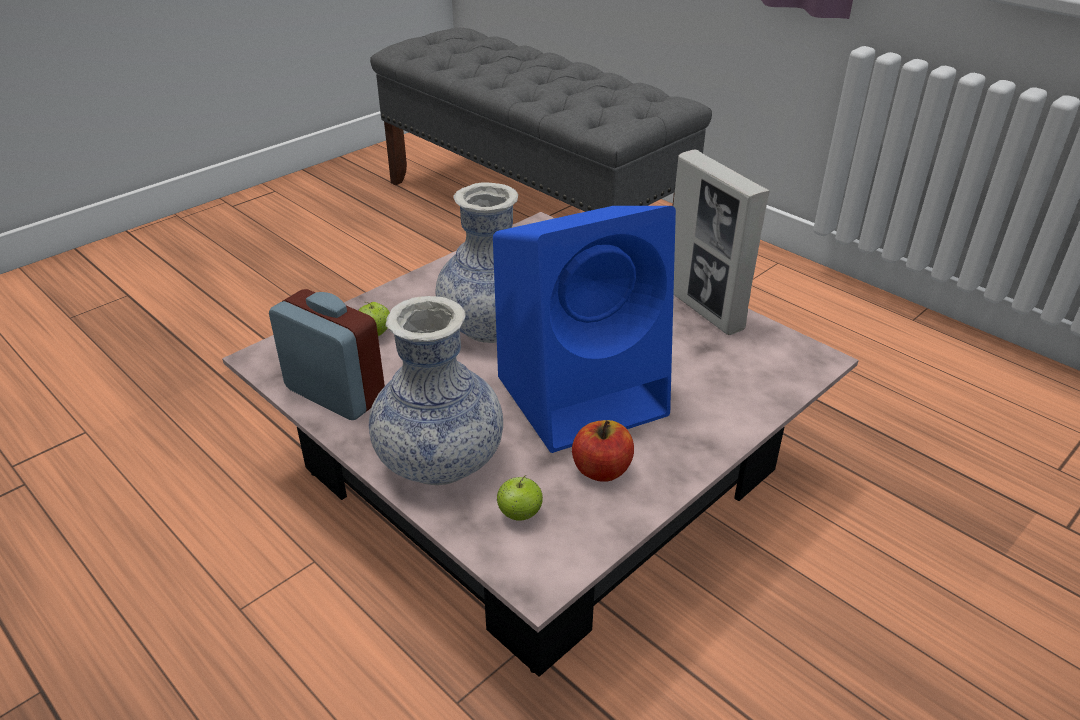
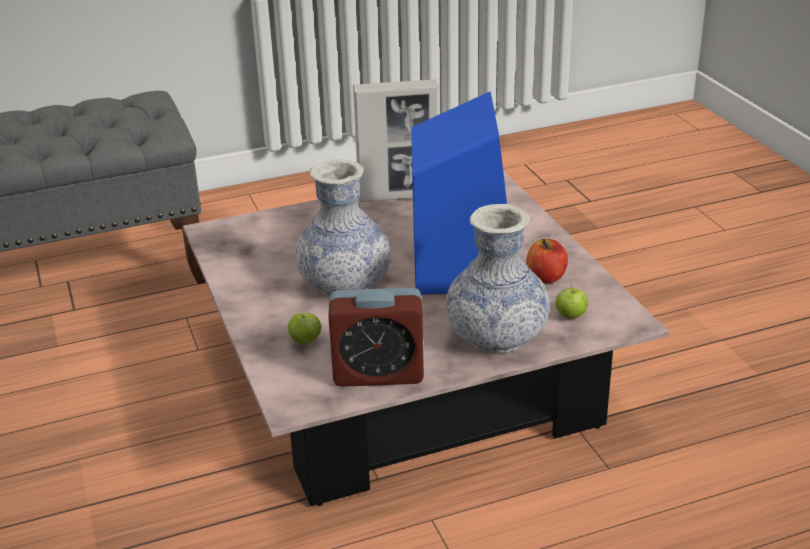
camera: 65 degrees left, 5 degrees down
alarm clock [269,289,385,420] -> alarm clock turned 150 degrees counterclockwise [328,288,424,387]

